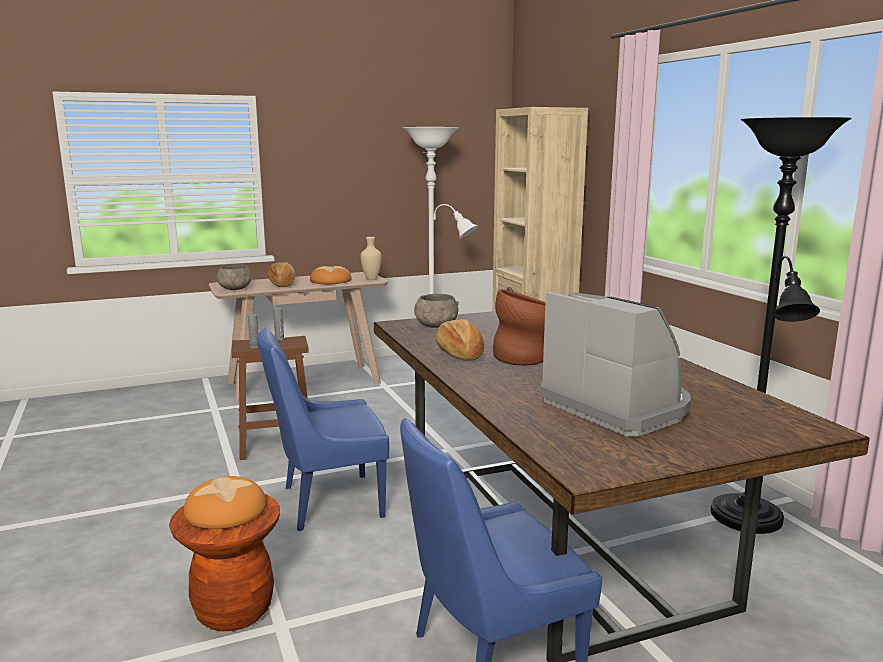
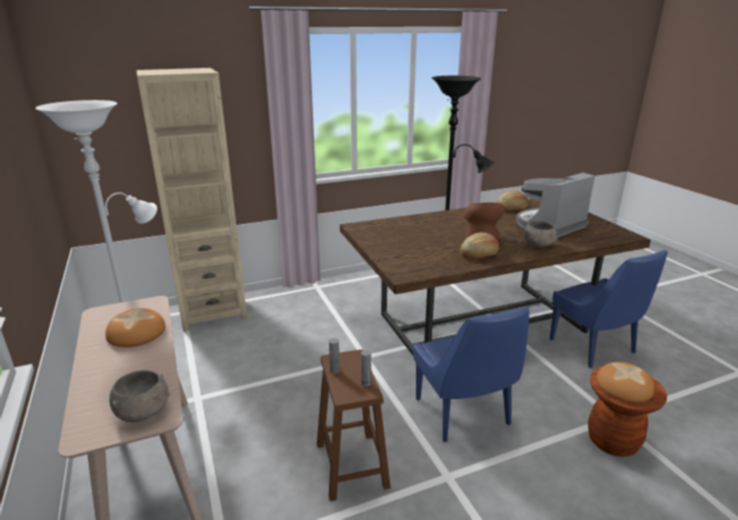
camera: 90 degrees left, 10 degrees up
bread [268,262,295,287] -> bread moved to [496,190,528,211]
beige vase [360,237,382,280] -> none
grey bowl [414,294,459,328] -> grey bowl moved to [523,221,558,248]

